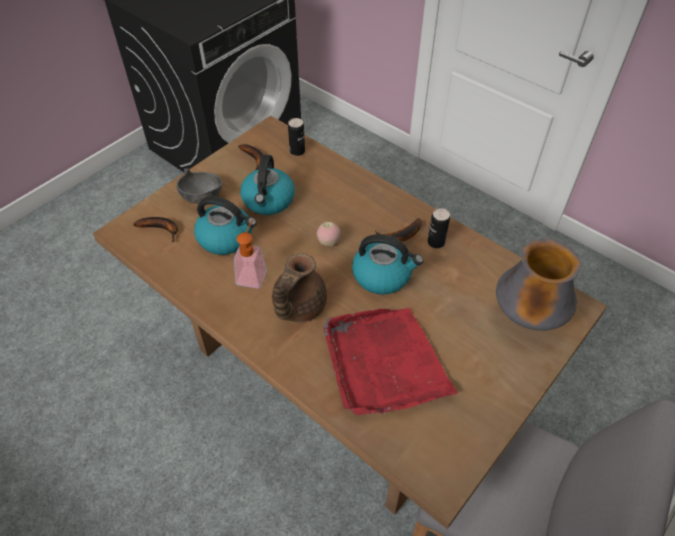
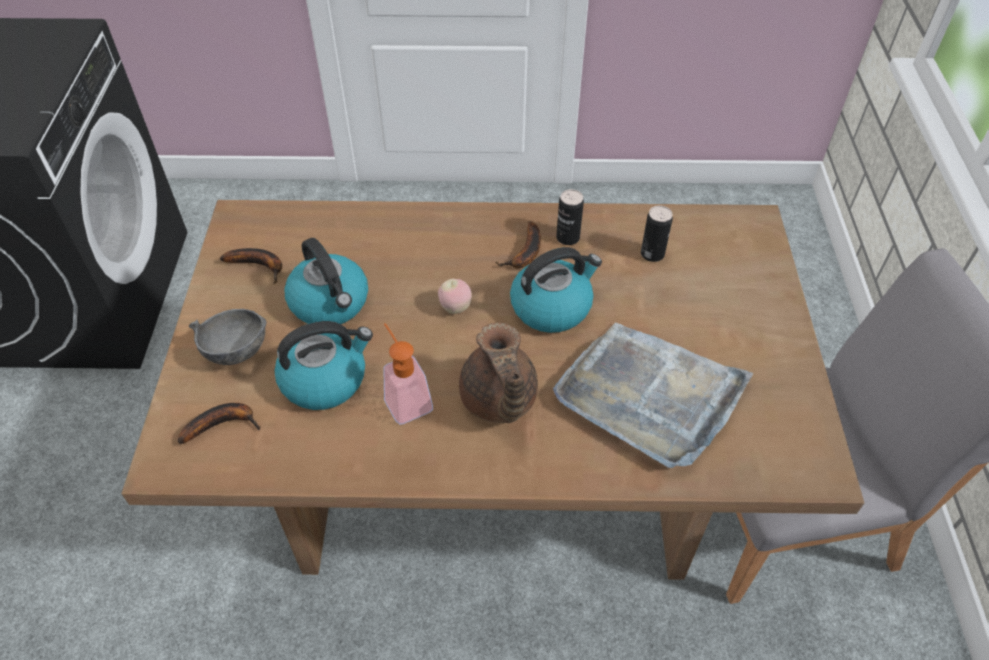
camera: 40 degrees left, 0 degrees up
can [288,118,305,156] -> can moved to [641,205,673,262]
red tray [324,308,458,415] -> grey tray [553,323,753,468]
vase [496,239,581,331] -> none

